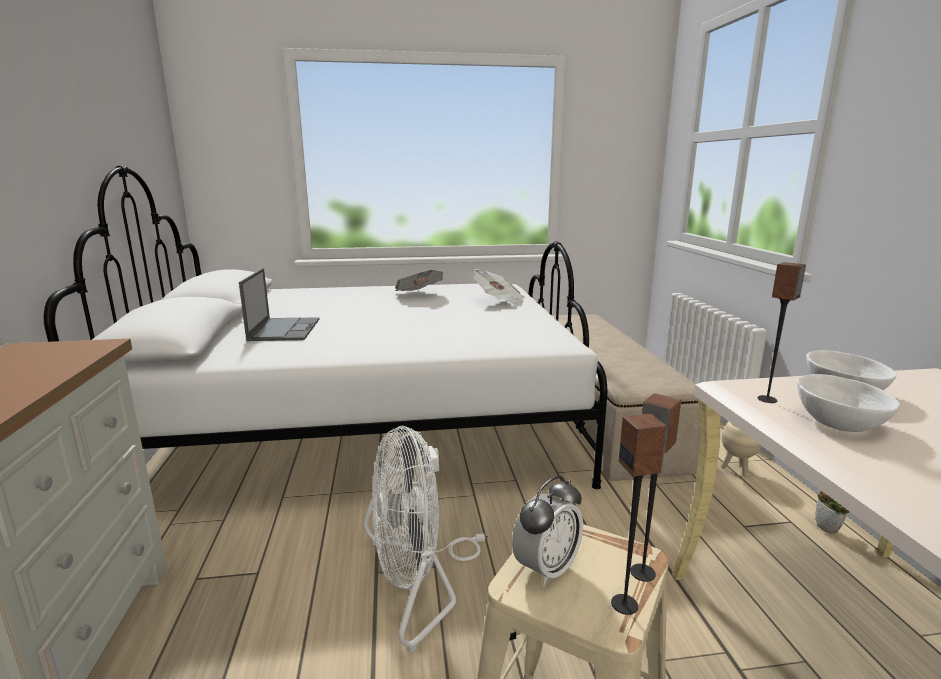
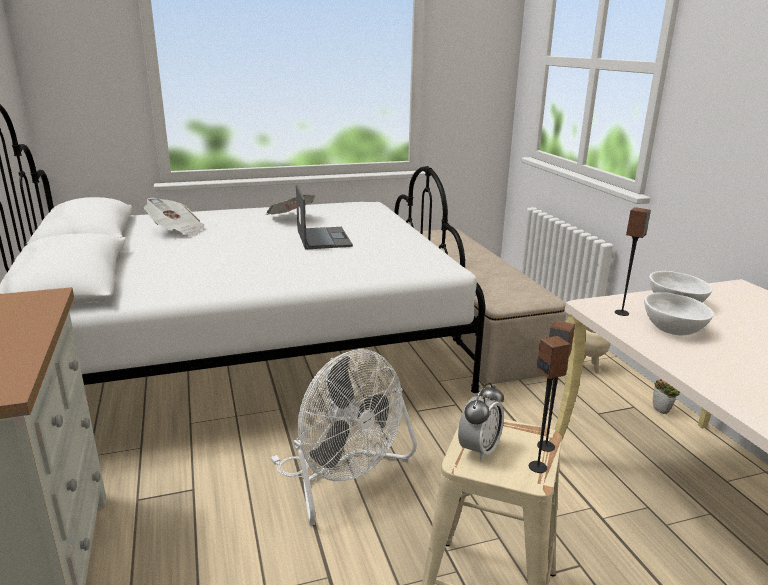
camera: 10 degrees left, 5 degrees up
laptop [239,268,319,341] -> laptop moved to [296,185,353,250]
white fan [364,426,488,653] -> white fan turned 105 degrees counterclockwise [271,349,417,526]
newspaper [474,269,525,307] -> newspaper moved to [144,198,204,237]

